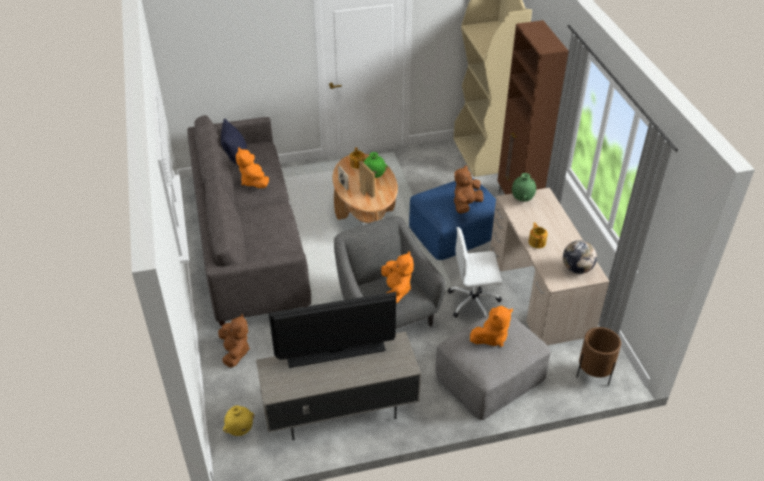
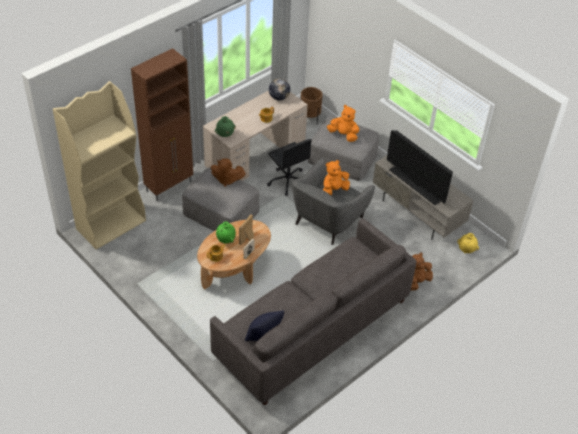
camera: 120 degrees left, 5 degrees up
orange plush toy [236,147,269,188] -> none
blue ottoman [409,178,496,260] -> grey ottoman [182,167,259,231]
white office chair [448,227,503,318] -> black office chair [267,139,312,196]

